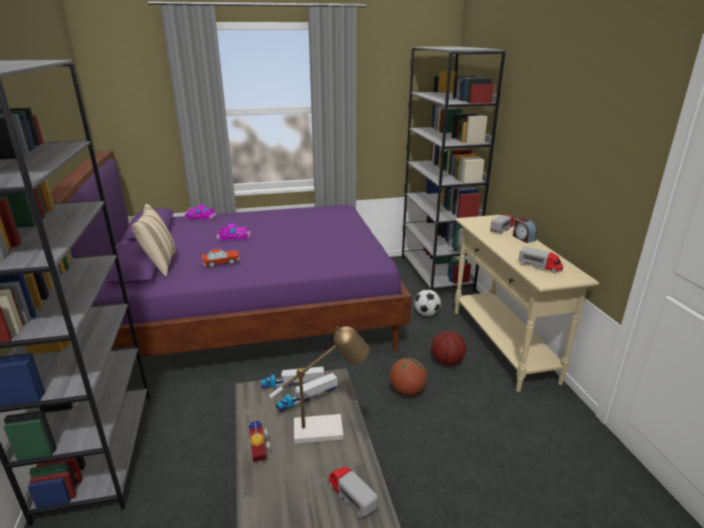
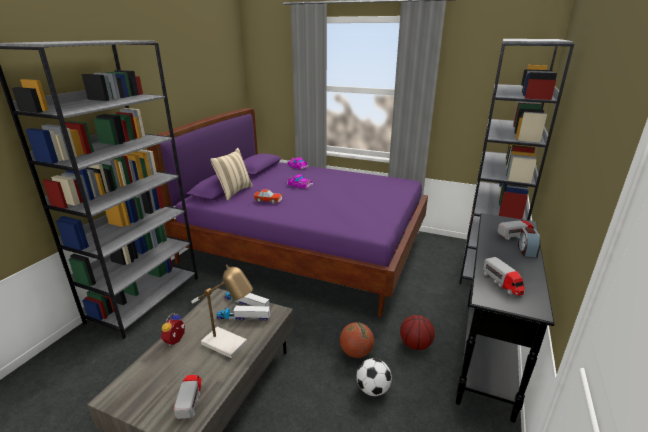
camera: 35 degrees right, 0 degrees up
football [414,289,441,316] -> football moved to [357,358,392,396]
beige console table [455,215,599,392] -> black console table [456,213,555,422]

